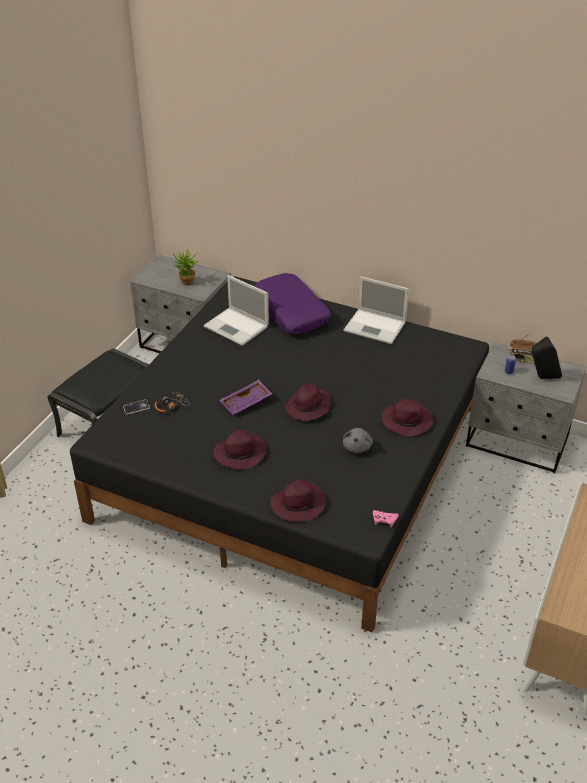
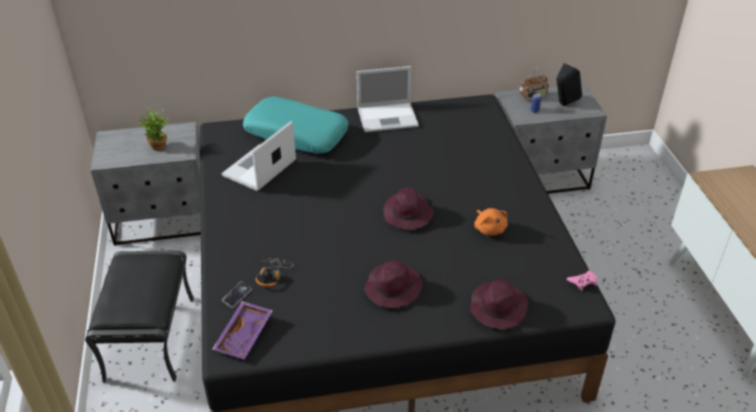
camera: 35 degrees left, 0 degrees up
laptop [203,275,269,346] -> laptop turned 120 degrees clockwise [221,121,296,191]
purple tray [219,380,272,415] -> purple tray moved to [212,301,273,359]
purple pillow [254,273,331,334] -> turquoise pillow [243,96,349,154]
grey plush toy [343,428,373,453] -> orange plush toy [474,208,508,236]
purple hat [381,399,433,437] -> none

